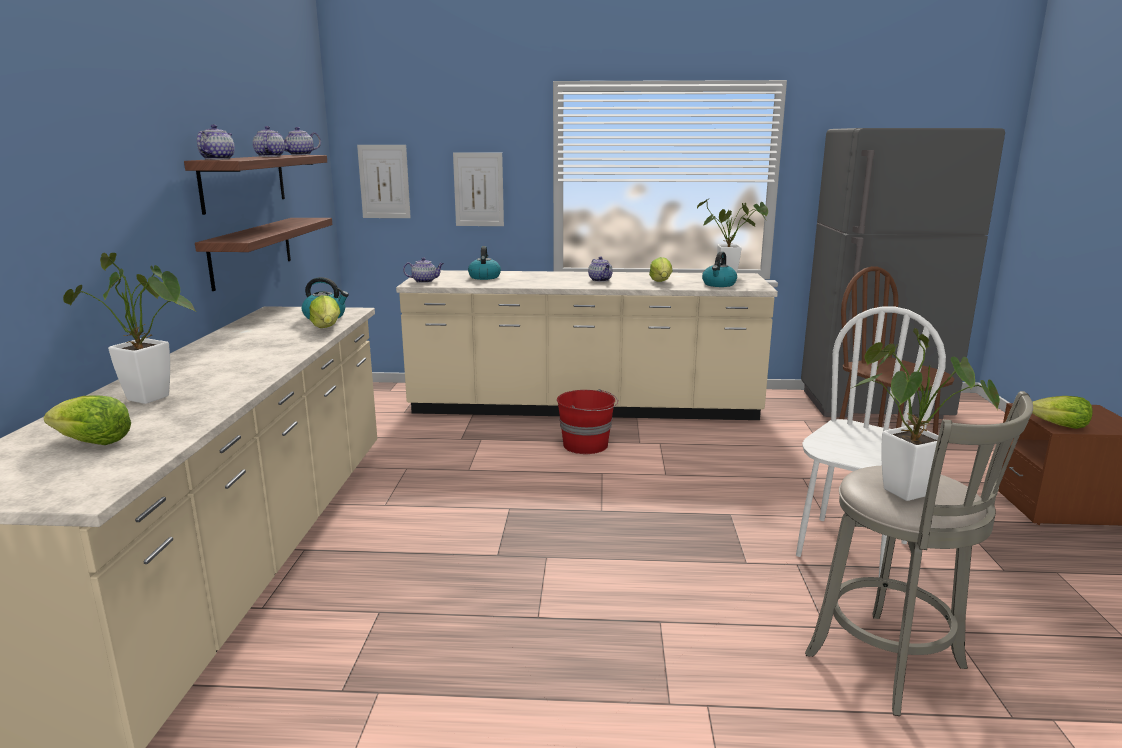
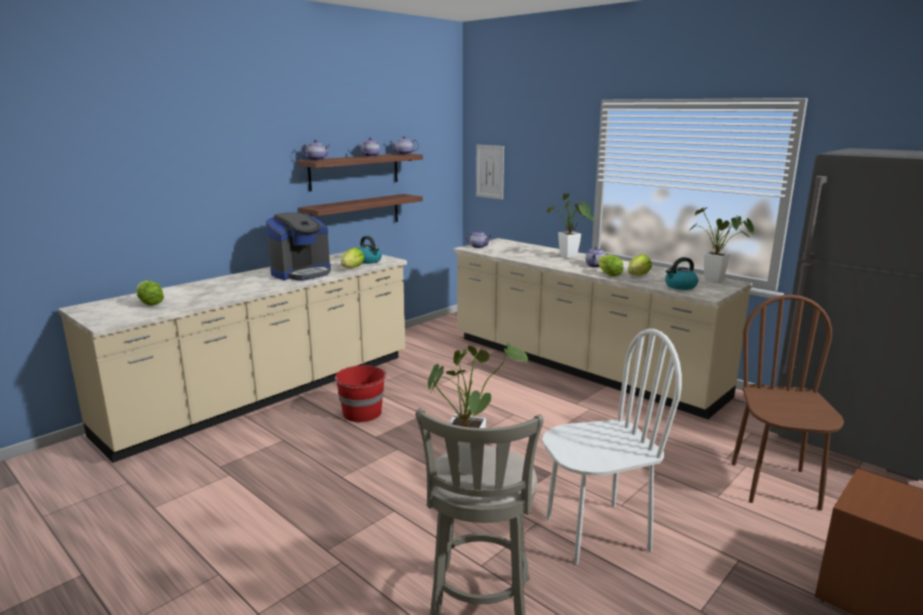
camera: 40 degrees right, 0 degrees up
potted plant [63,253,195,404] -> potted plant moved to [547,193,594,258]
picture [453,153,504,226] -> none
kettle [468,246,501,280] -> none
red bucket [557,389,618,454] -> red bucket moved to [335,365,387,422]
lettuce [1032,396,1093,429] -> lettuce moved to [597,255,623,277]
none -> coffee machine [266,212,331,281]

